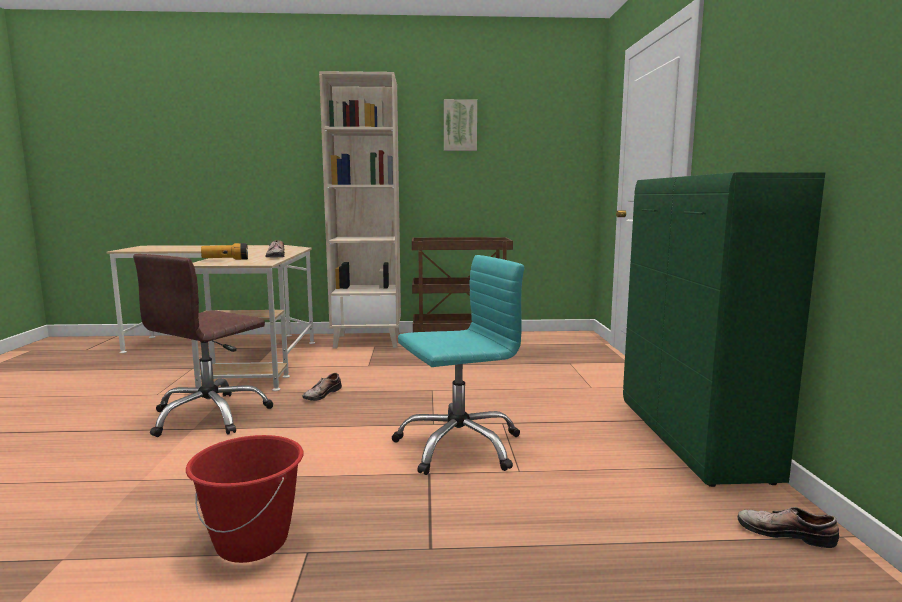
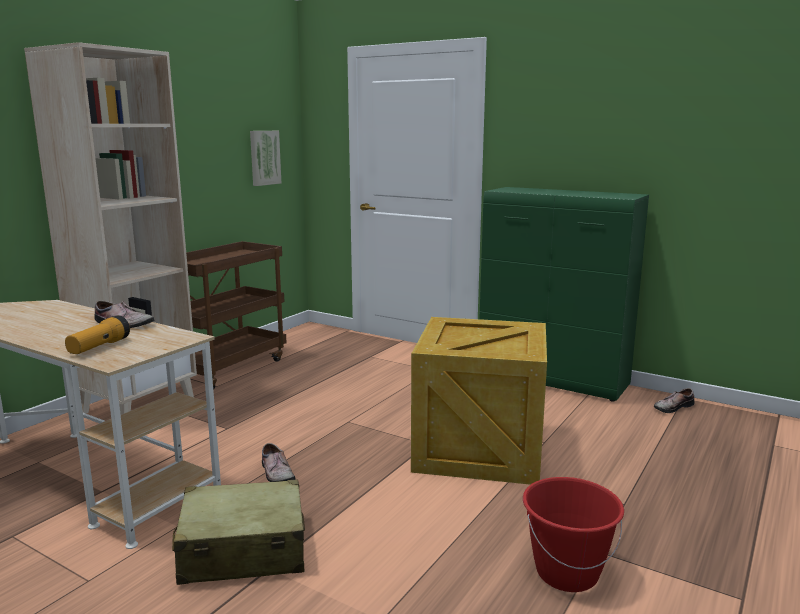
camera: 55 degrees left, 5 degrees up
brown office chair [133,254,273,437] -> beige suitcase [172,480,305,585]
turquoise office chair [391,255,524,475] -> crate [411,317,547,485]
picture [444,99,477,151] -> picture moved to [250,131,281,186]

